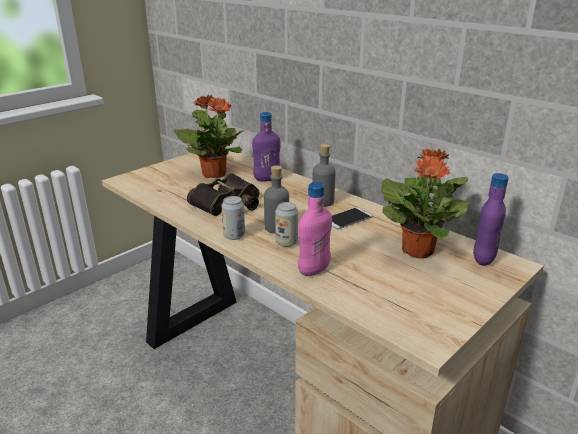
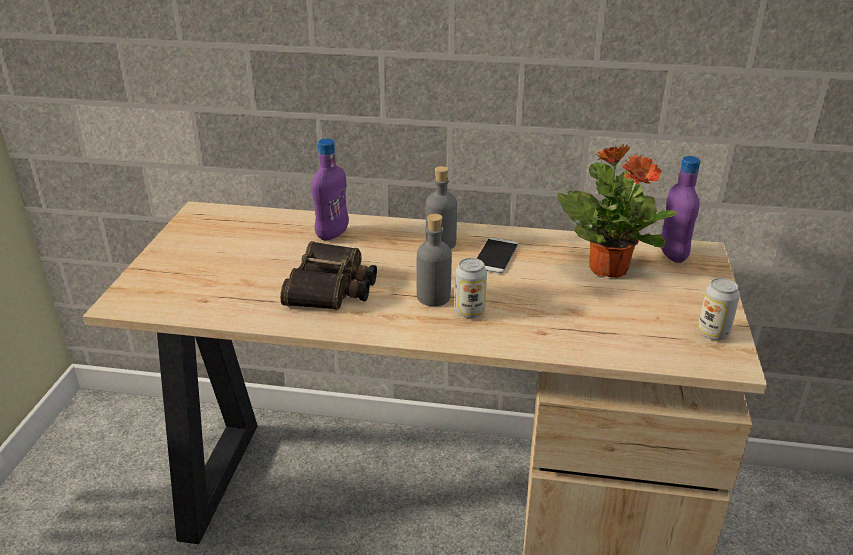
camera: 35 degrees left, 5 degrees up
potted plant [174,94,245,178] -> none
can [221,196,245,240] -> can moved to [698,278,740,340]
pink bottle [298,182,332,276] -> none

